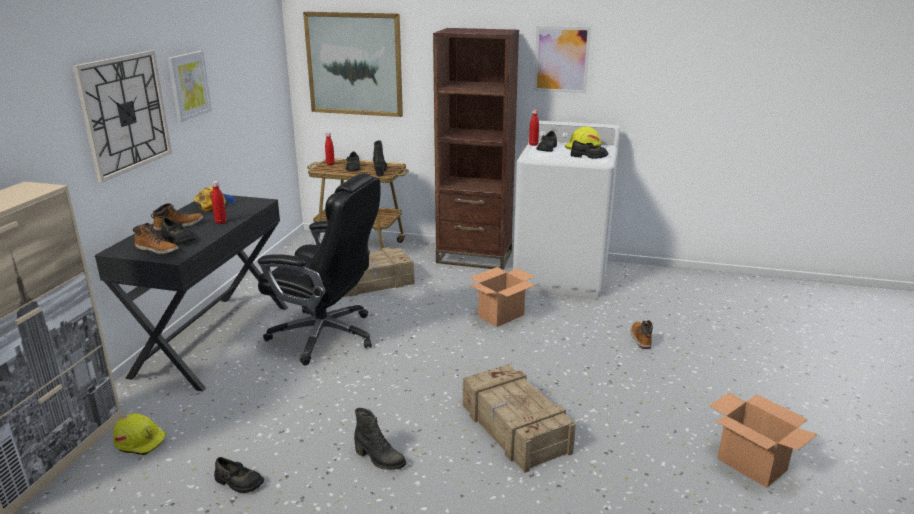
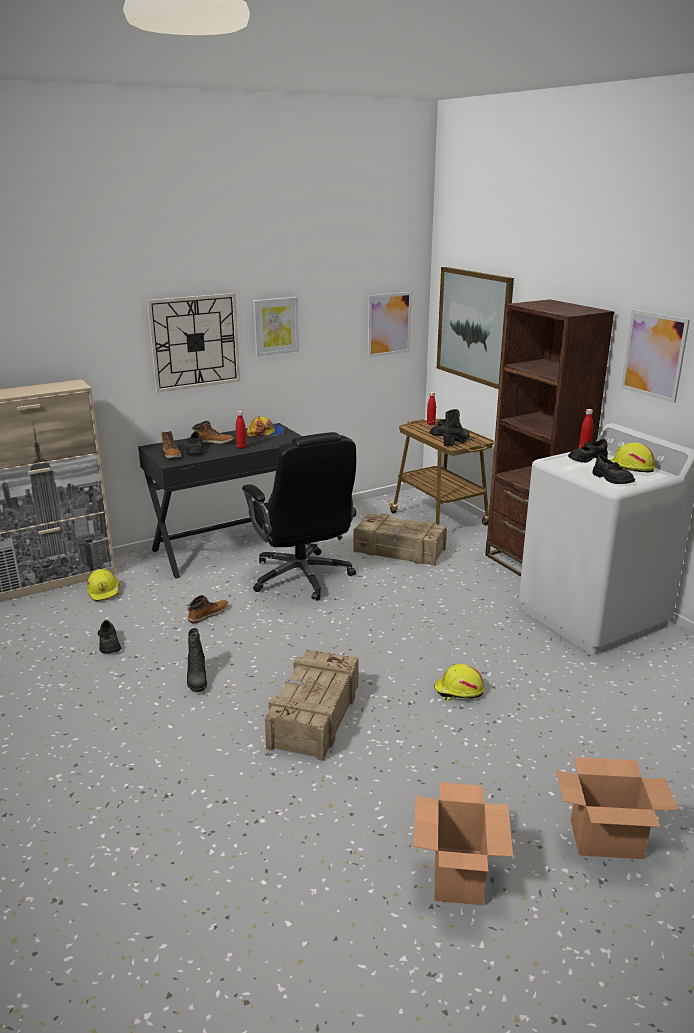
camera: 45 degrees right, 0 degrees up
cardboard box [470,267,535,327] -> cardboard box moved to [556,757,678,859]
boot [631,320,653,349] -> boot moved to [187,595,228,623]
none -> picture [368,292,412,357]
none -> yellow hard hat [434,664,485,701]

